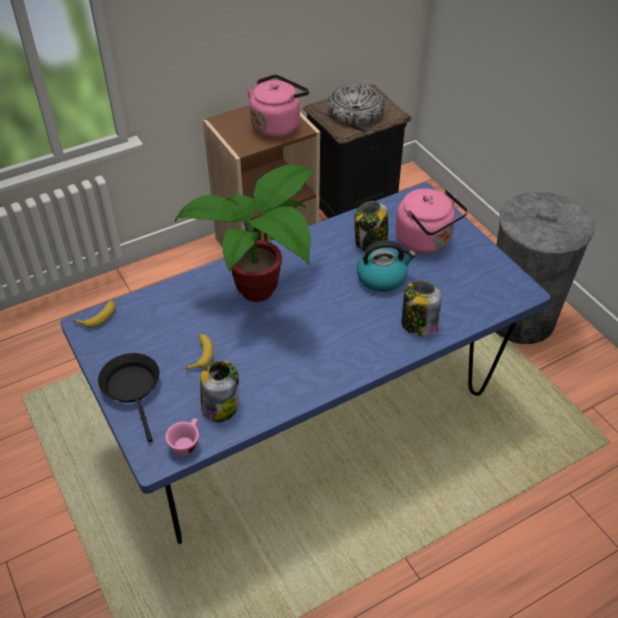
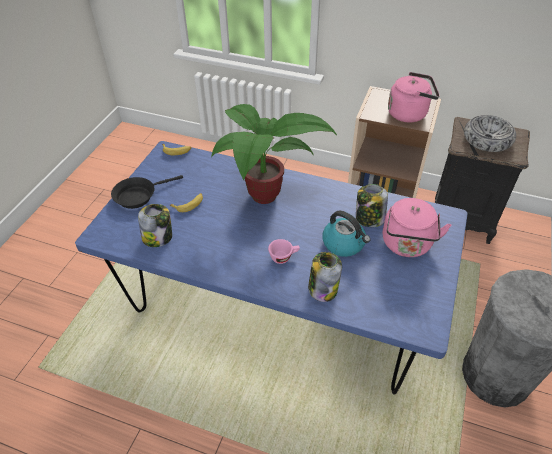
camera: 50 degrees right, 0 degrees up
black frying pan [98,353,160,442] -> black frying pan turned 150 degrees counterclockwise [111,175,183,209]
pink cup [165,418,199,456] -> pink cup moved to [268,239,300,264]

